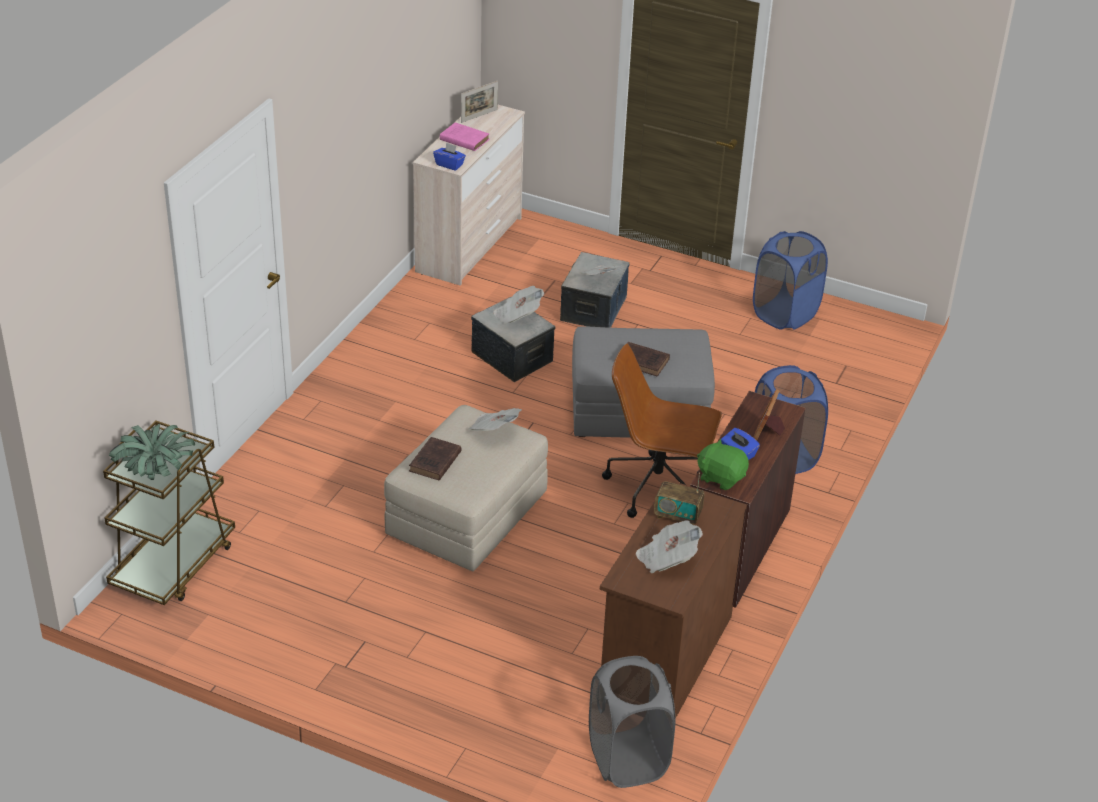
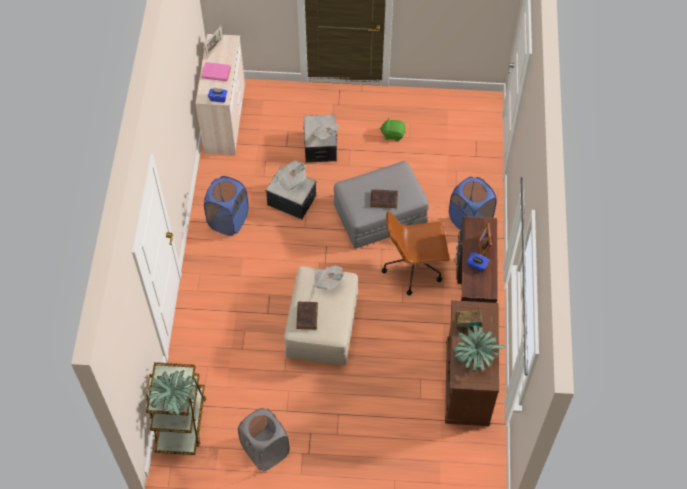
camera: 20 degrees left, 20 degrees up
grey laundry basket [589,656,676,788] -> grey laundry basket moved to [238,408,290,471]
newspaper [636,520,703,573] -> potted plant [453,325,506,372]
green plush toy [697,439,749,490] -> green plush toy moved to [380,117,406,141]
blue laundry basket [753,231,828,330] -> blue laundry basket moved to [204,176,249,236]

